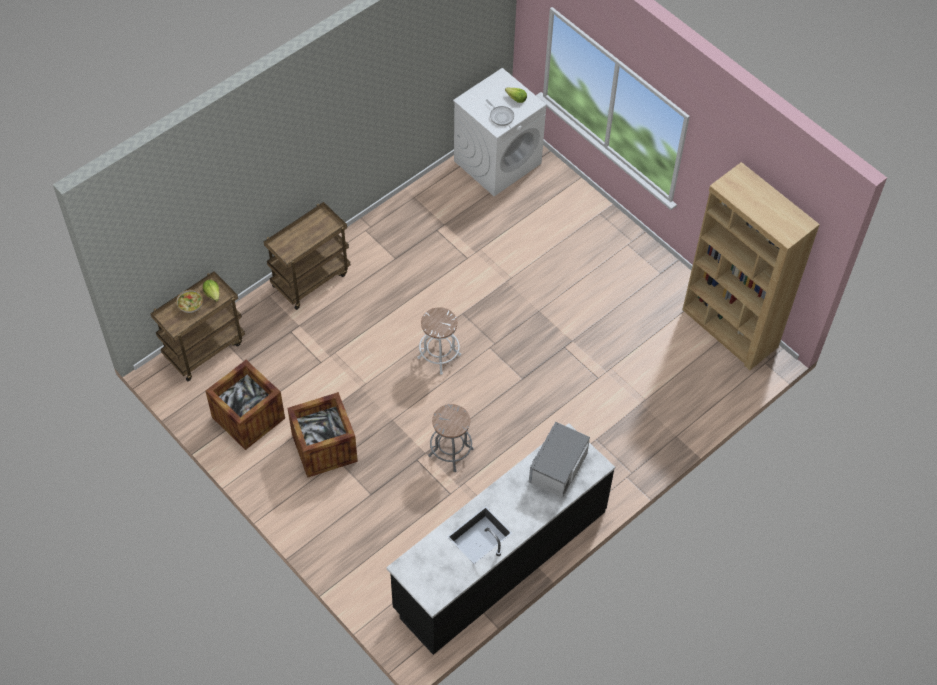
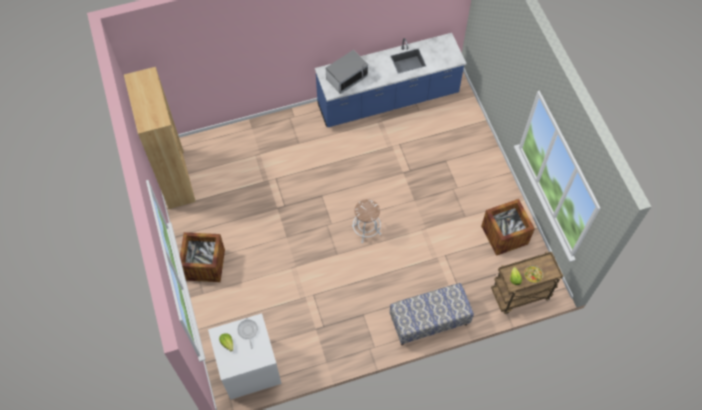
camera: 155 degrees left, 5 degrees up
brown cart [264,202,350,310] -> bench [390,283,474,345]
crate [287,392,358,478] -> crate moved to [180,232,225,282]
black counter [386,423,615,655] -> blue counter [315,33,466,127]
grey stool [428,404,474,472] -> none

